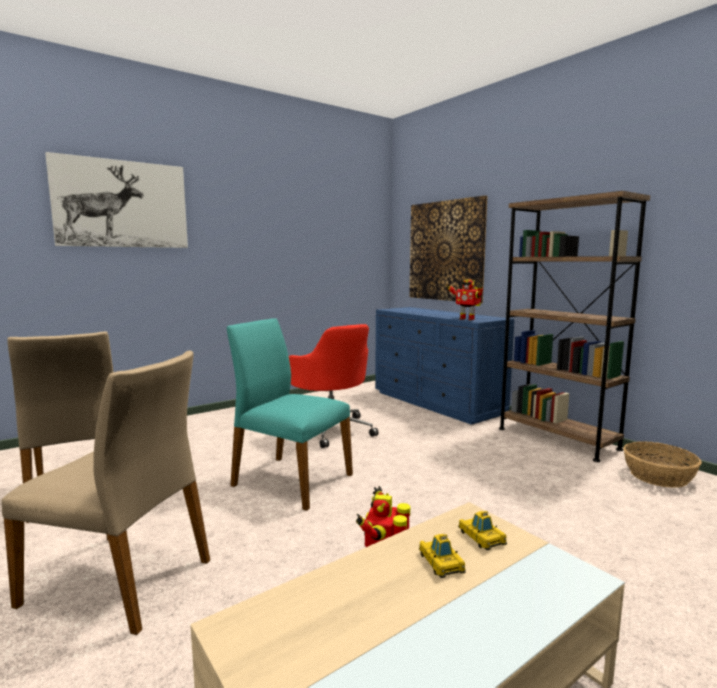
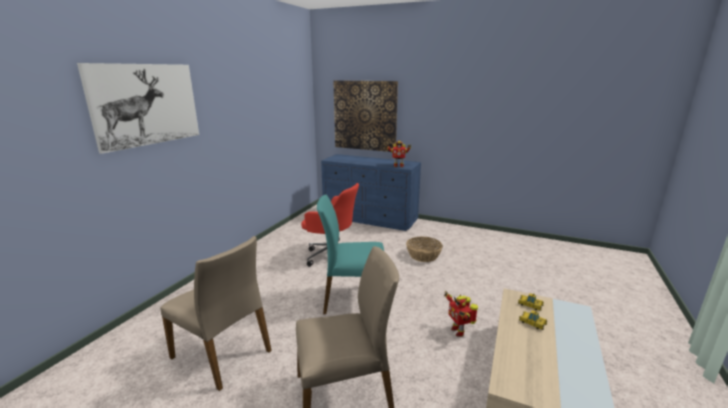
camera: 30 degrees left, 10 degrees up
brown bookcase [499,191,650,462] -> none
basket [623,441,702,488] -> basket moved to [406,236,443,262]

